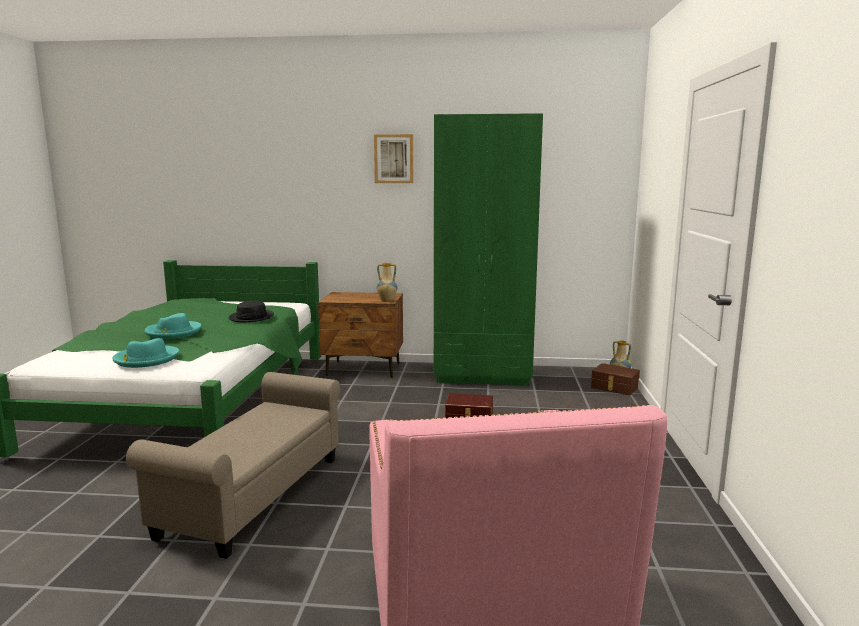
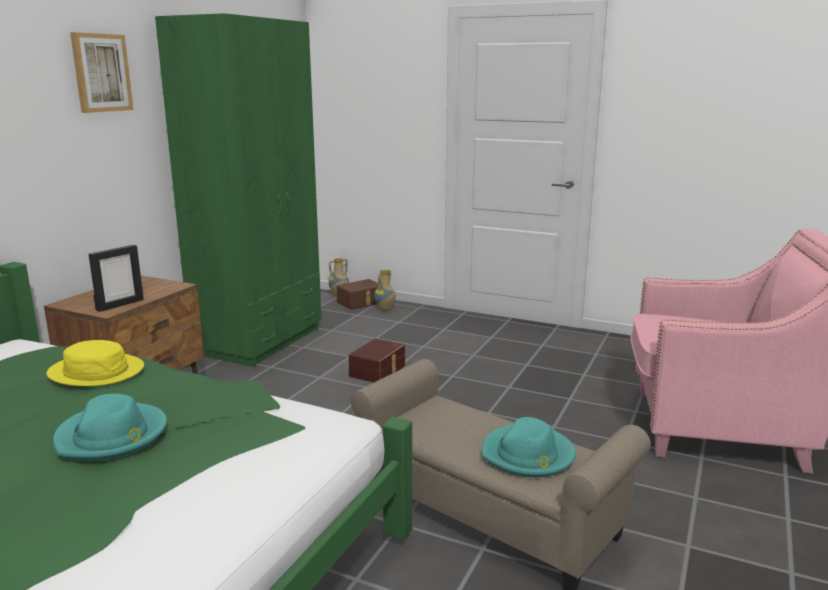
camera: 70 degrees left, 5 degrees up
turquoise hat [112,338,179,368] -> turquoise hat moved to [482,417,576,477]
black hat [229,301,274,322] -> yellow hat [46,340,144,386]
vase [377,263,397,302] -> vase moved to [374,270,396,311]
none -> picture frame [88,245,144,312]

